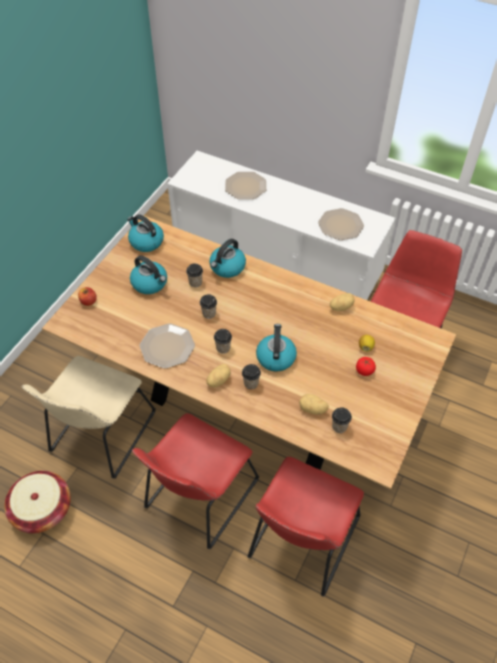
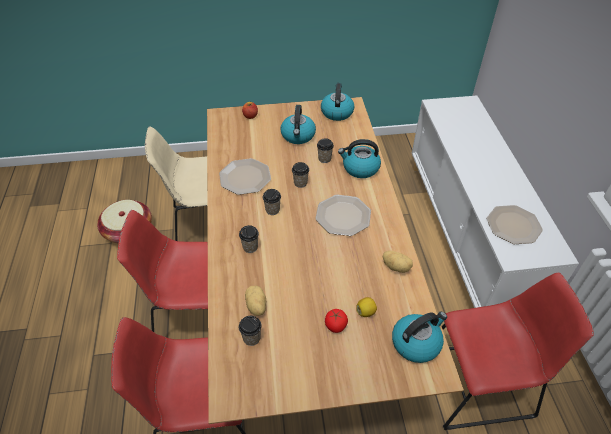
camera: 55 degrees right, 5 degrees down
potato [206,364,231,387] -> none
plate [225,172,266,199] -> plate moved to [315,195,371,236]
kettle [256,324,297,372] -> kettle moved to [392,312,447,363]

